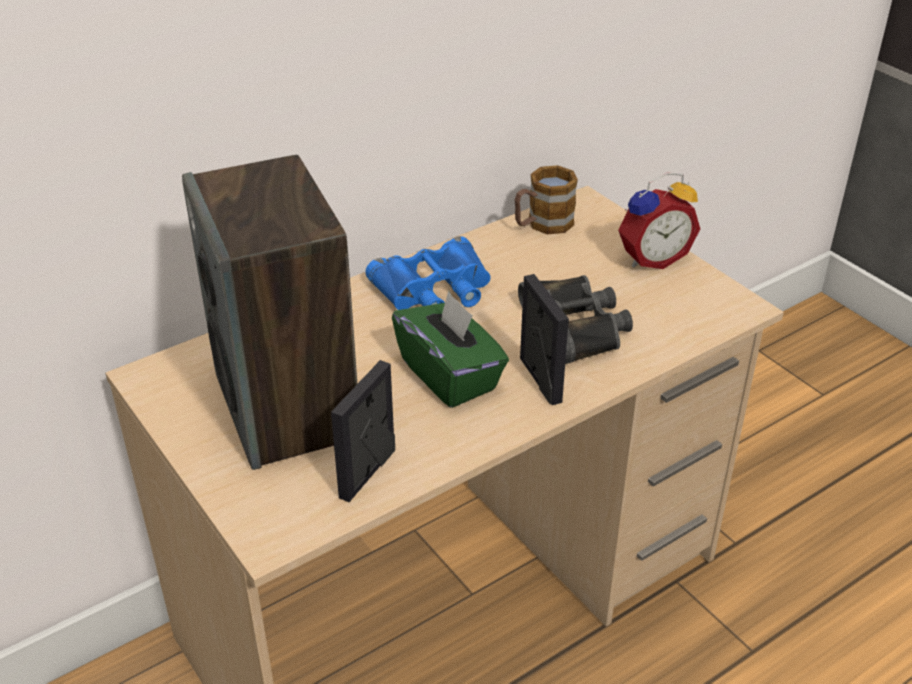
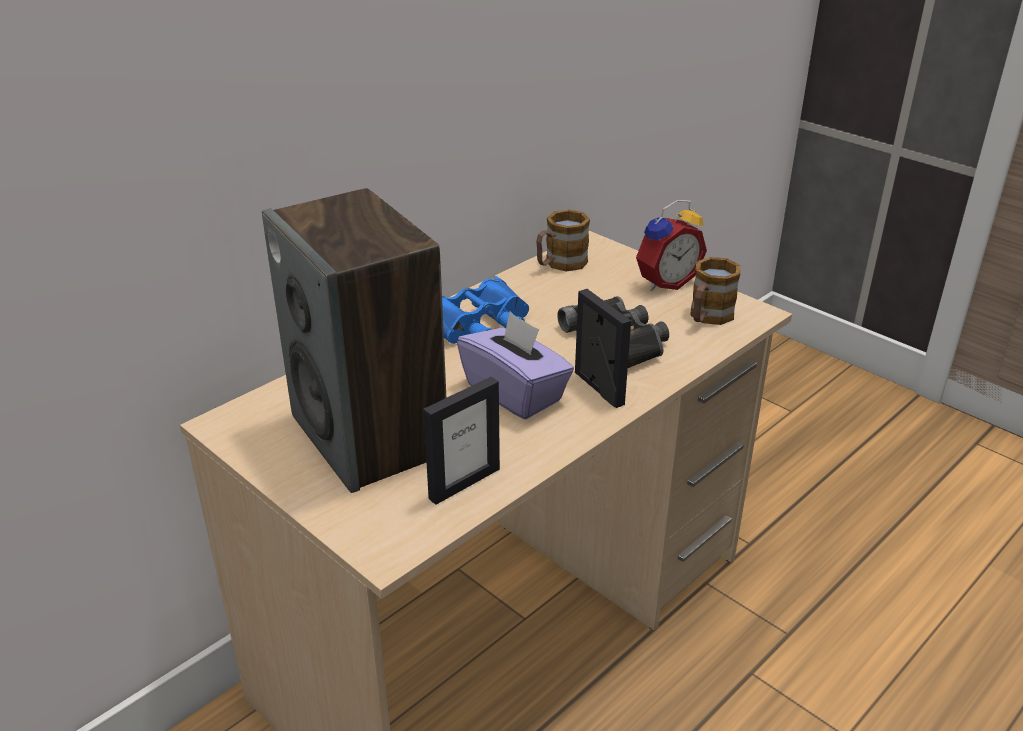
camera: 10 degrees left, 5 degrees down
picture frame [331,360,395,502] -> picture frame turned 150 degrees counterclockwise [423,377,500,505]
green tissue box [392,290,509,408] -> purple tissue box [457,312,574,419]
none -> mug [690,257,741,325]

